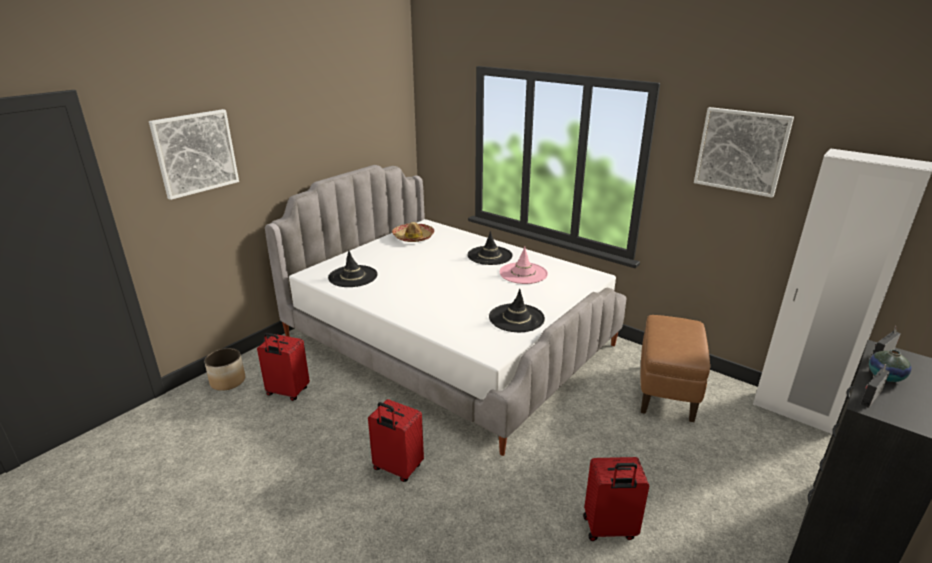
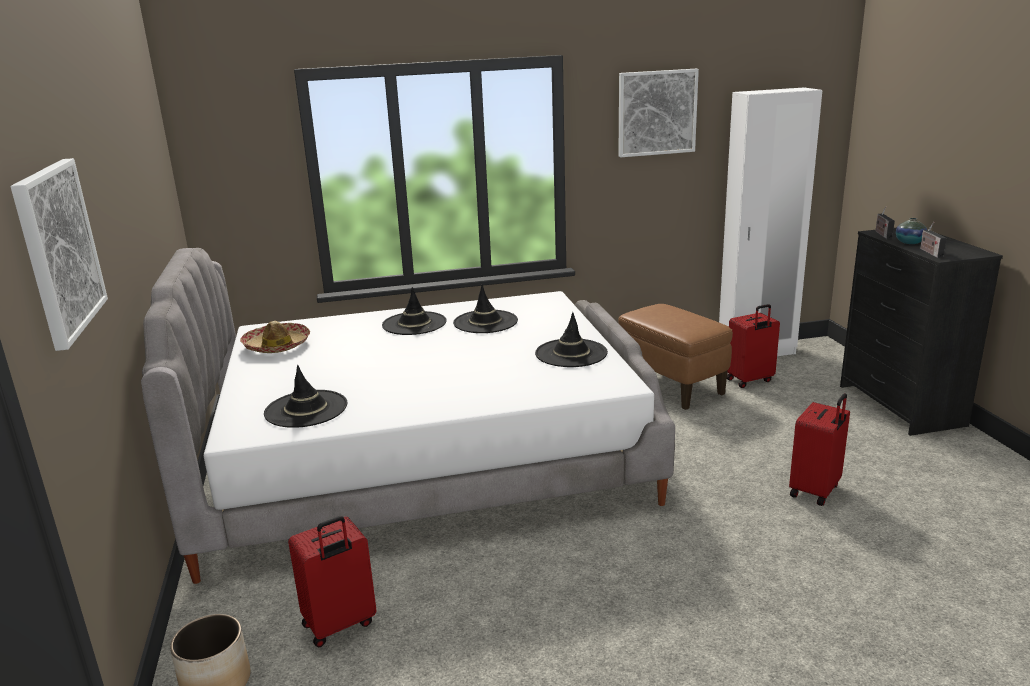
camera: 50 degrees left, 5 degrees down
red suitcase [368,399,424,482] -> red suitcase moved to [727,304,780,388]
pink hat [500,246,548,284] -> black hat [453,285,518,333]

